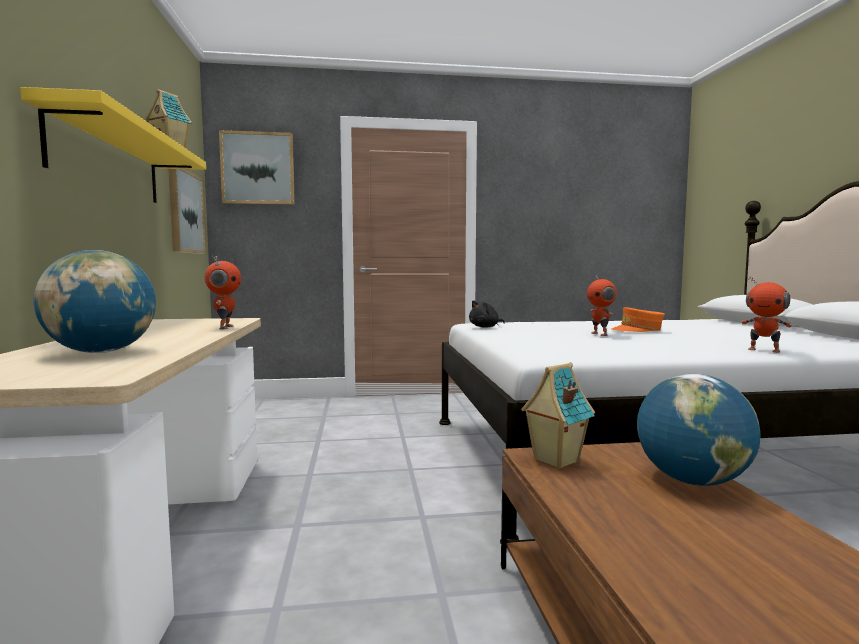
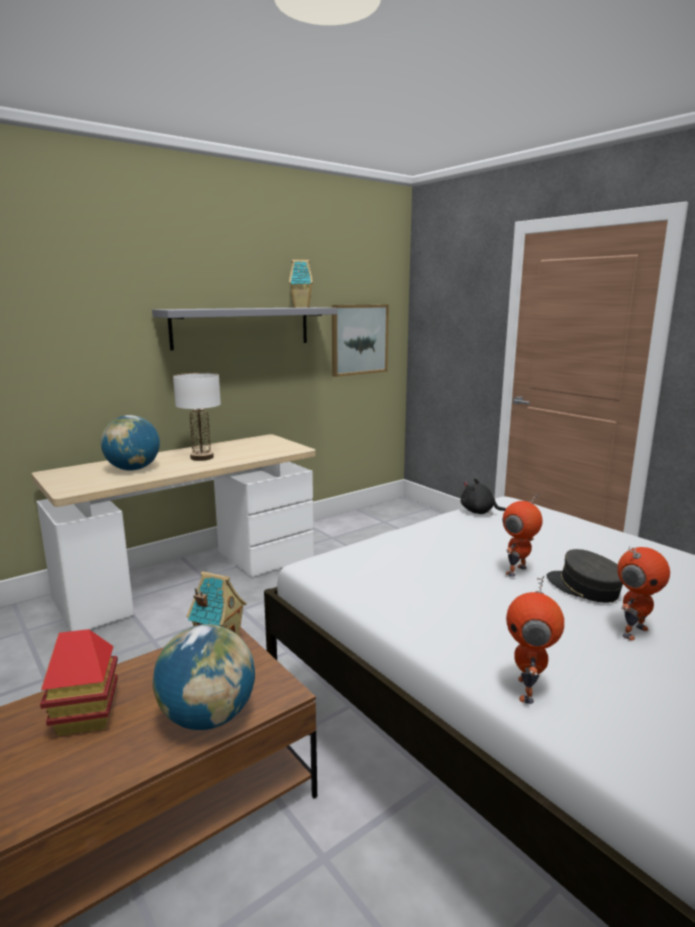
camera: 60 degrees right, 10 degrees up
yellow shelf [20,87,206,203] -> grey shelf [152,307,337,350]
toy robot [205,255,241,329] -> toy robot moved to [617,546,670,640]
picture [219,130,295,205] -> none
orange cap [612,307,665,332] -> grey cap [547,549,623,603]
none -> toy house [40,629,118,736]
none -> table lamp [173,373,221,461]

